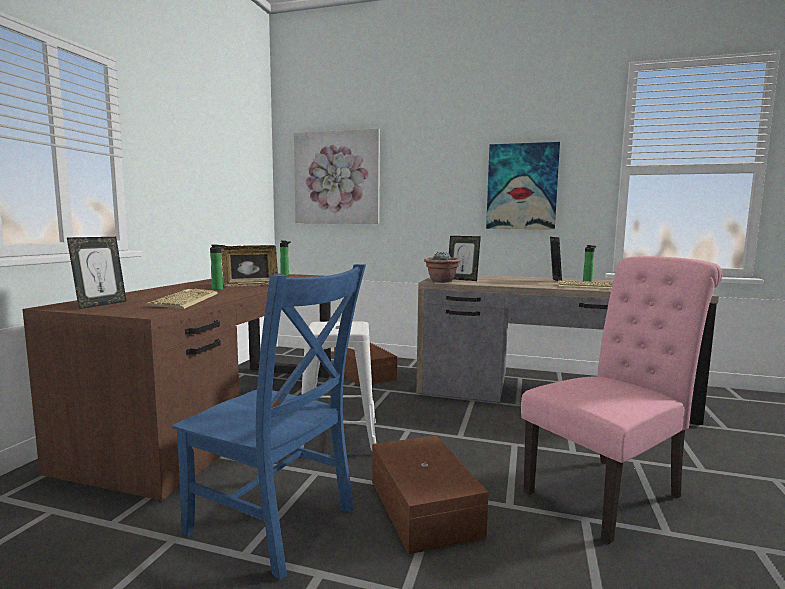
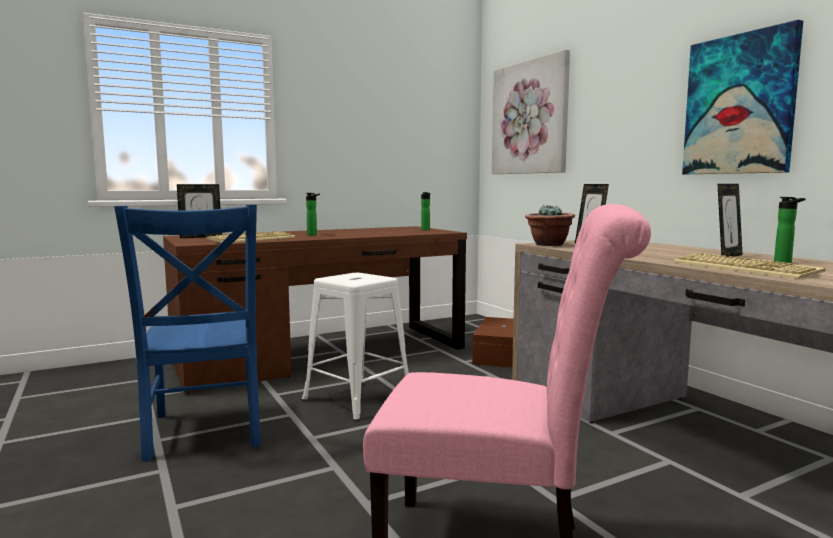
camera: 45 degrees right, 0 degrees up
picture frame [221,245,278,287] -> none
brown storage box [372,436,489,554] -> none

